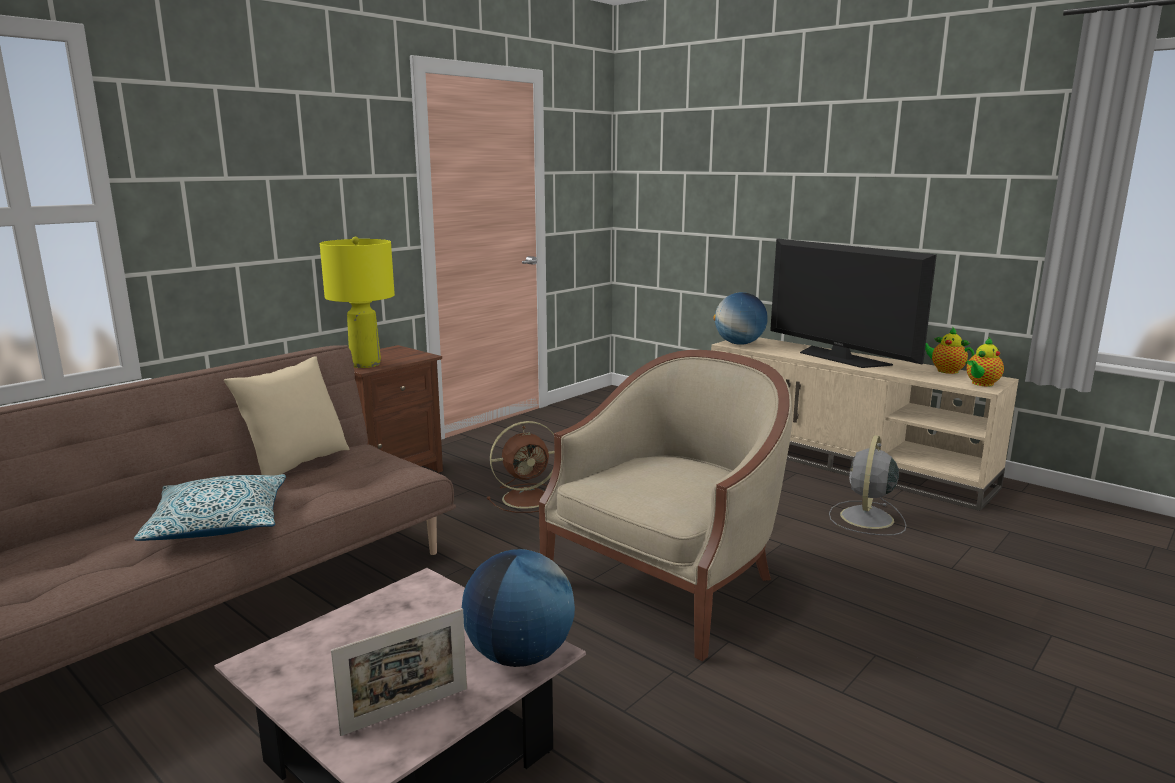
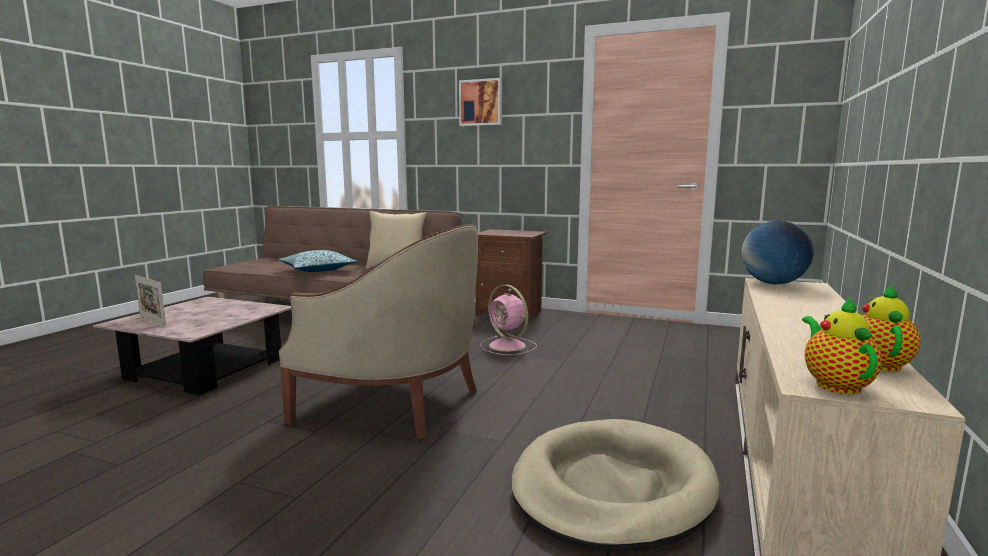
camera: 70 degrees right, 5 degrees down
yellow table lamp [320,237,395,368] -> none
globe [462,549,575,667] -> none
brown fan [487,421,555,513] -> pink fan [481,285,537,355]
television [770,239,937,368] -> none
grey fan [829,435,906,536] -> beige dog bed [511,419,719,551]
teapot [967,338,1004,387] -> teapot turned 60 degrees clockwise [802,297,882,395]
none -> picture [459,78,502,126]

